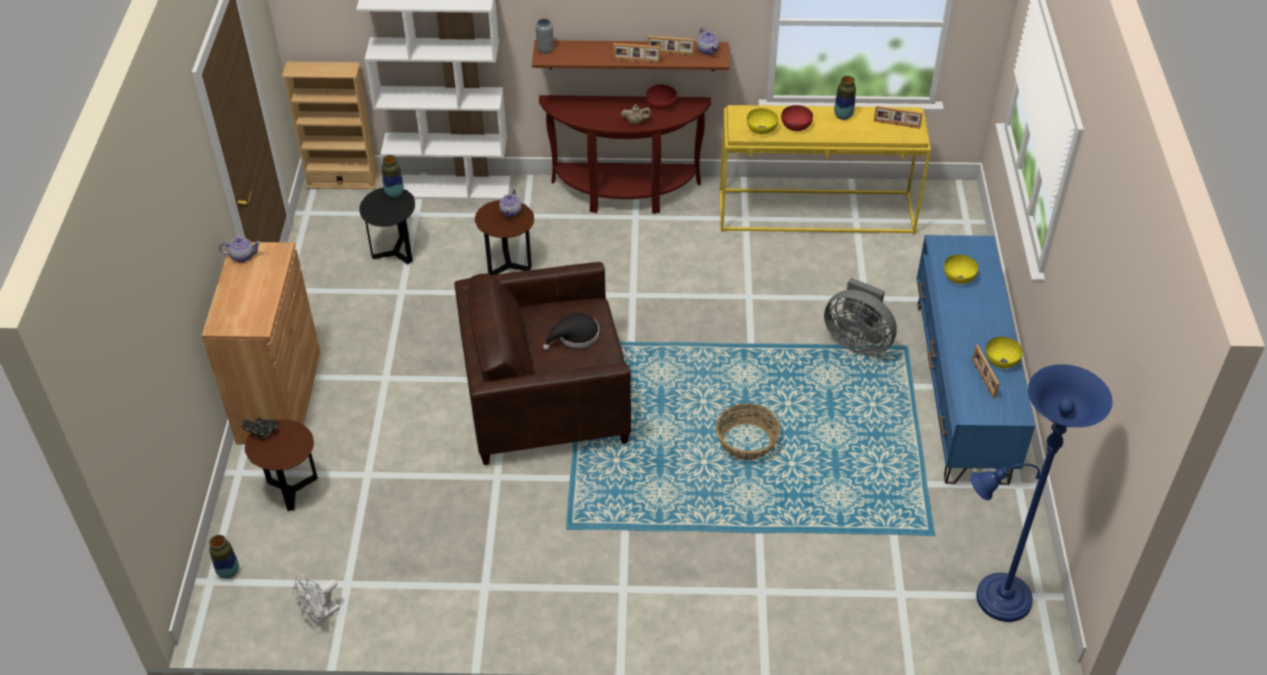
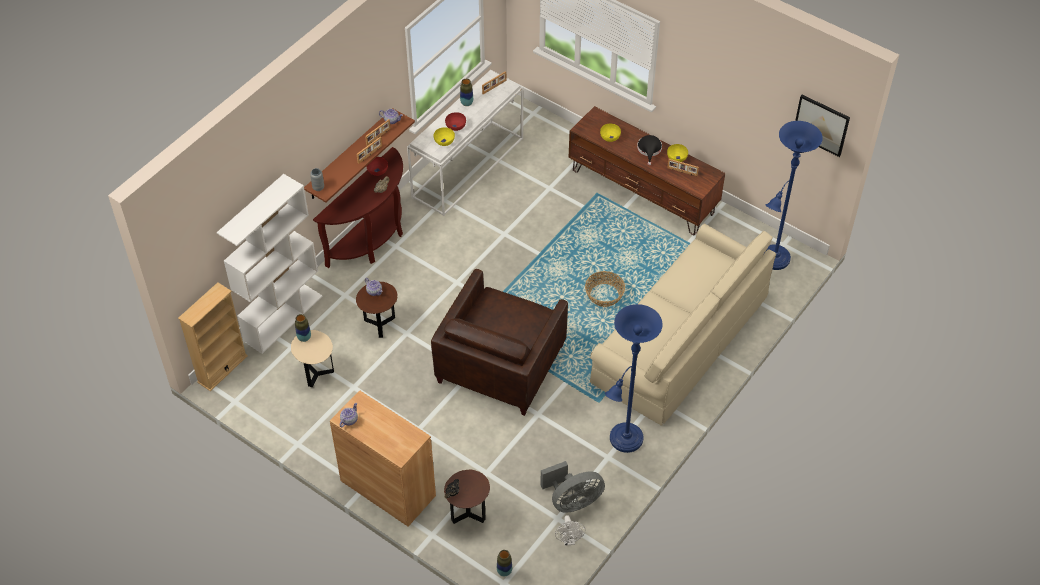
camera: 55 degrees left, 5 degrees up
black side table [359,187,415,264] -> beige side table [291,330,334,387]
black hat [543,313,599,350] -> black hat moved to [637,135,662,165]
yellow console table [720,105,931,234] -> white console table [407,70,523,216]
grey fan [824,278,897,355] -> grey fan moved to [540,461,605,513]
blue tv stand [917,235,1035,485] -> brown tv stand [569,106,725,235]
none -> beige sofa [590,223,776,426]
none -> blue floor lamp [605,304,663,453]
none -> picture [795,95,850,157]

